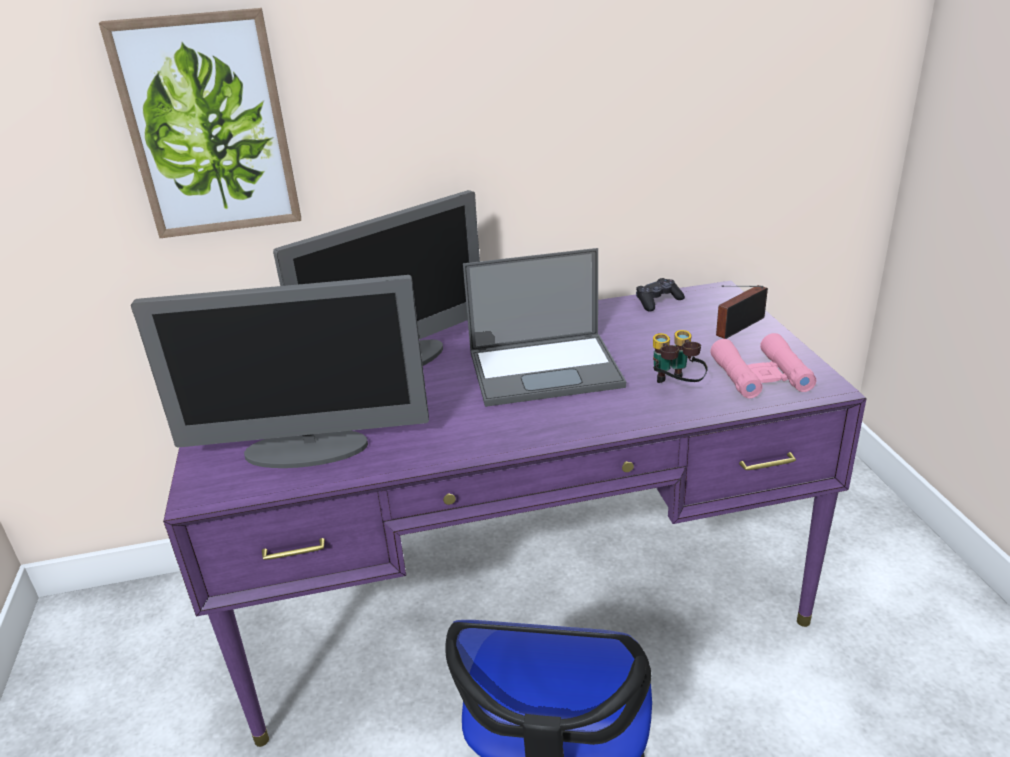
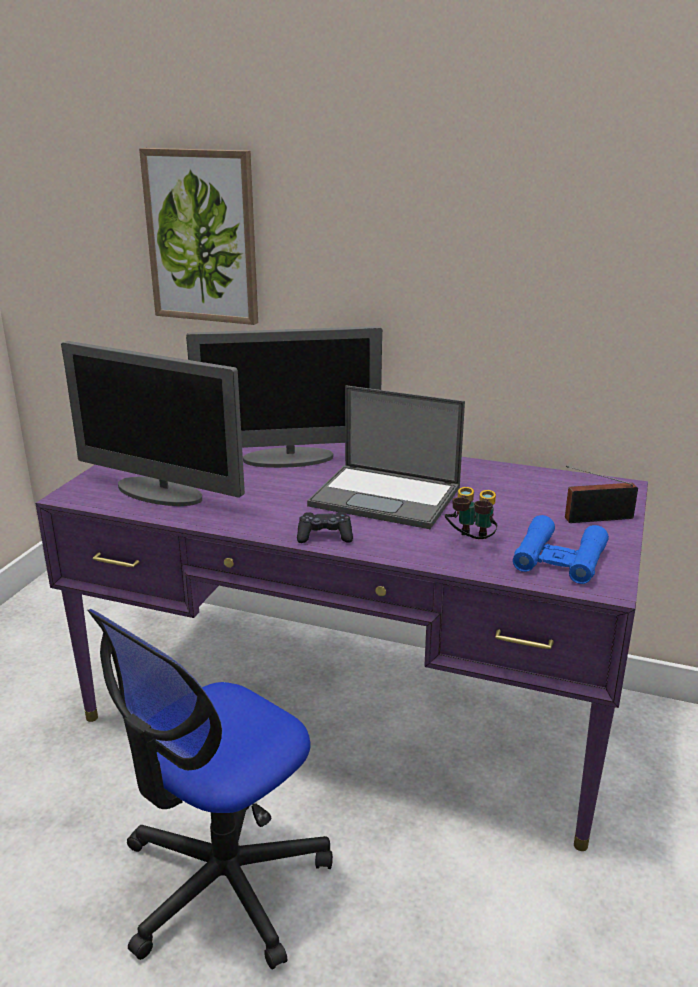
camera: 30 degrees right, 5 degrees down
black game controller [636,278,685,312] -> black game controller moved to [297,512,353,543]
pink binoculars [710,333,816,398] -> blue binoculars [513,515,609,584]

